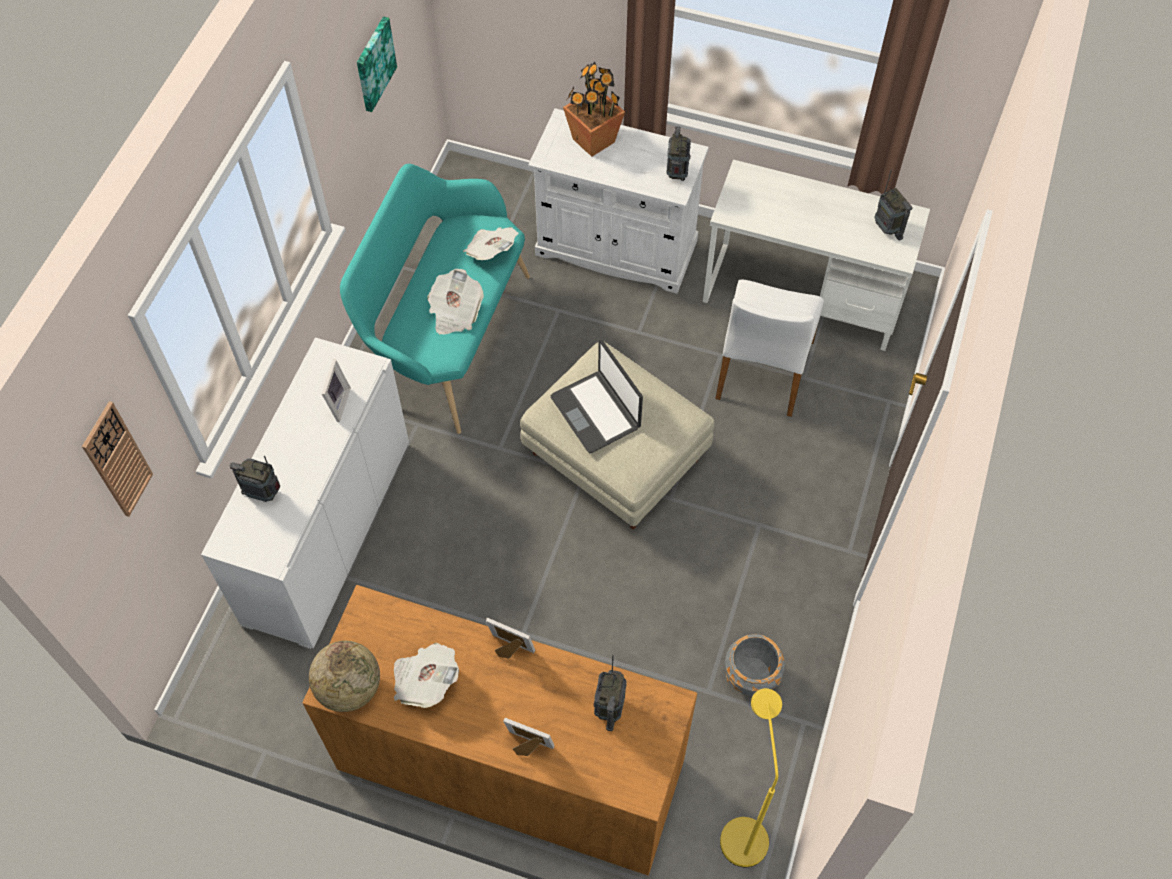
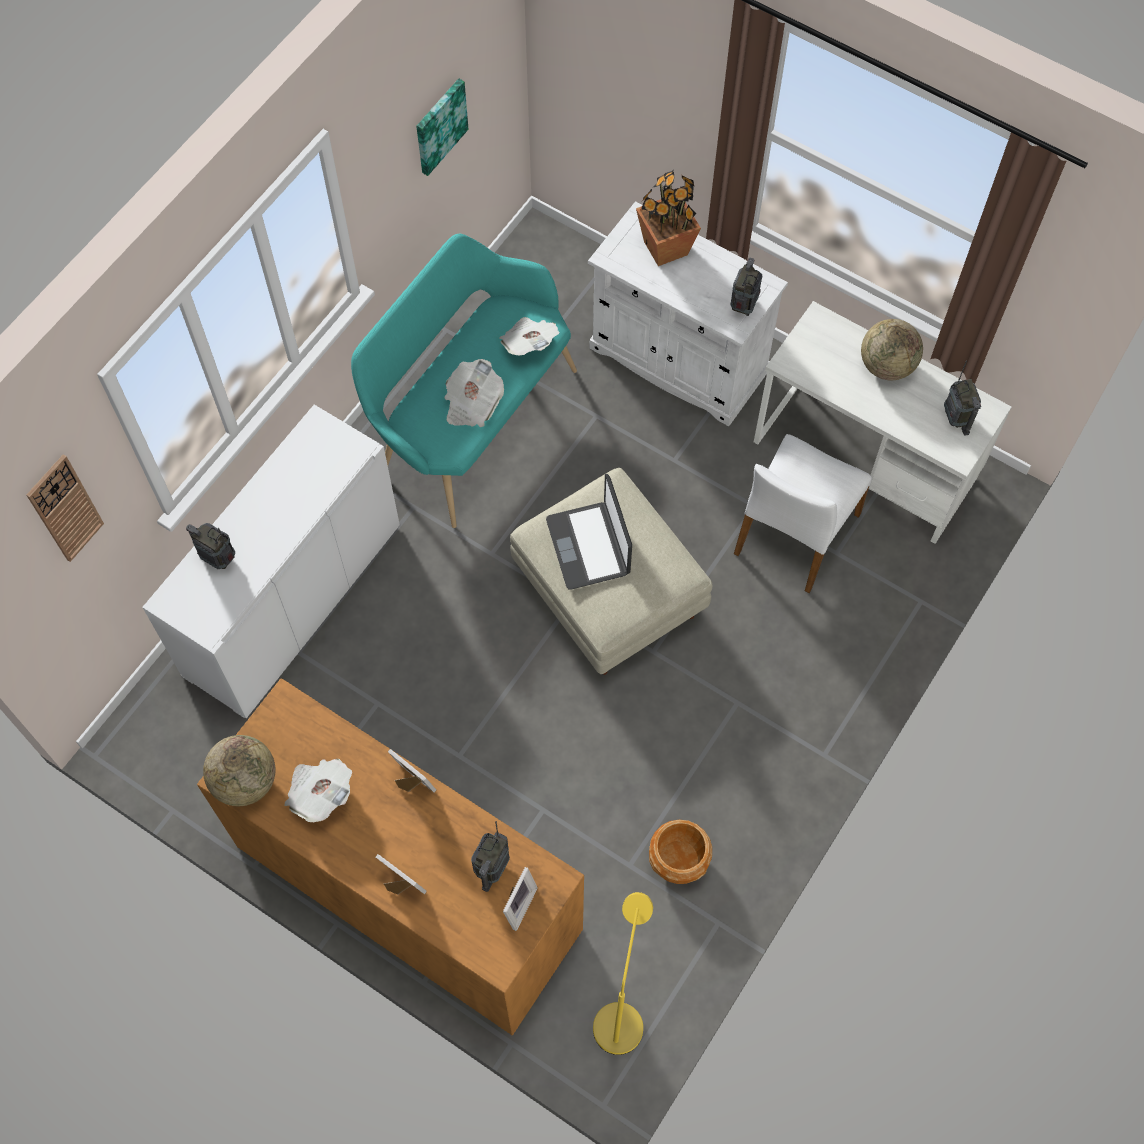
camera: 15 degrees right, 5 degrees up
picture frame [322,359,351,422] -> picture frame moved to [503,867,538,931]
grey planter [725,634,785,696] -> brown planter [649,820,712,884]
none -> globe [861,319,923,380]

